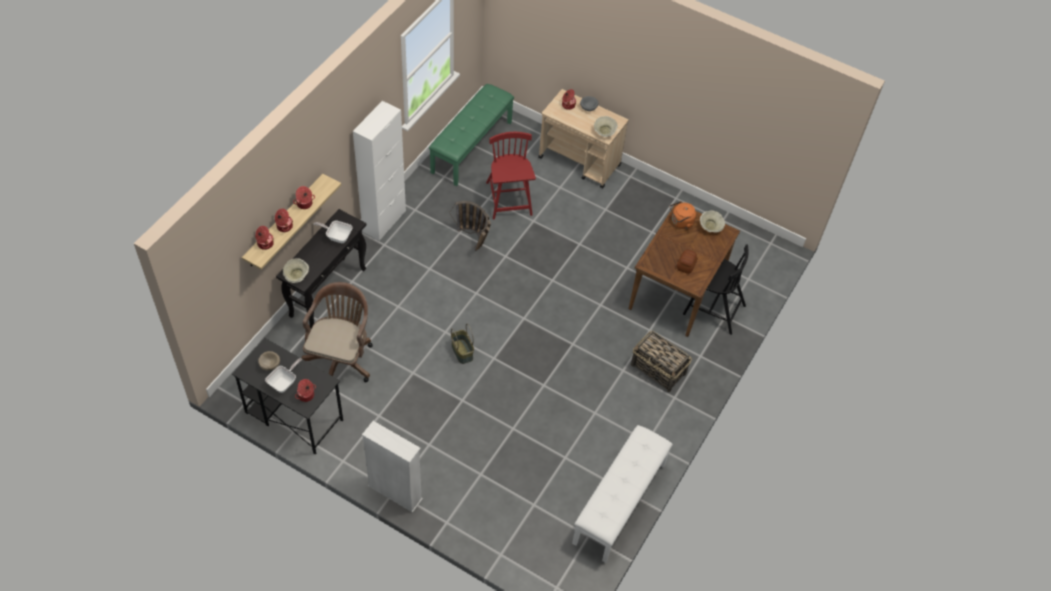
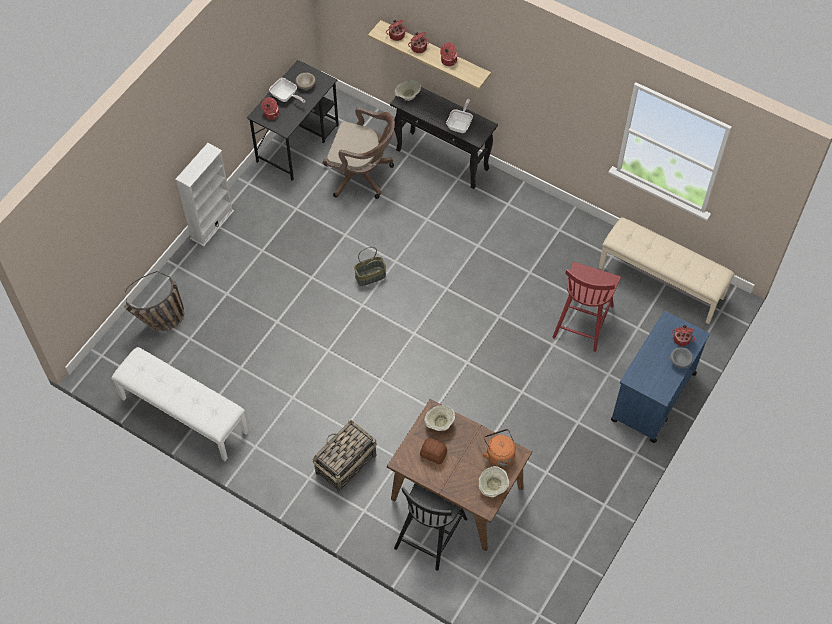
camera: 95 degrees right, 5 degrees up
white cabinet [353,101,406,241] -> none
green bench [429,84,514,186] -> beige bench [599,218,735,324]
basket [449,201,491,251] -> basket moved to [123,271,184,331]
red chair [486,132,536,219] -> red chair turned 120 degrees clockwise [553,262,621,352]
beige cart [538,89,629,188] -> blue cart [611,311,710,443]
beige bowl [594,116,618,137] -> beige bowl moved to [424,405,455,431]

